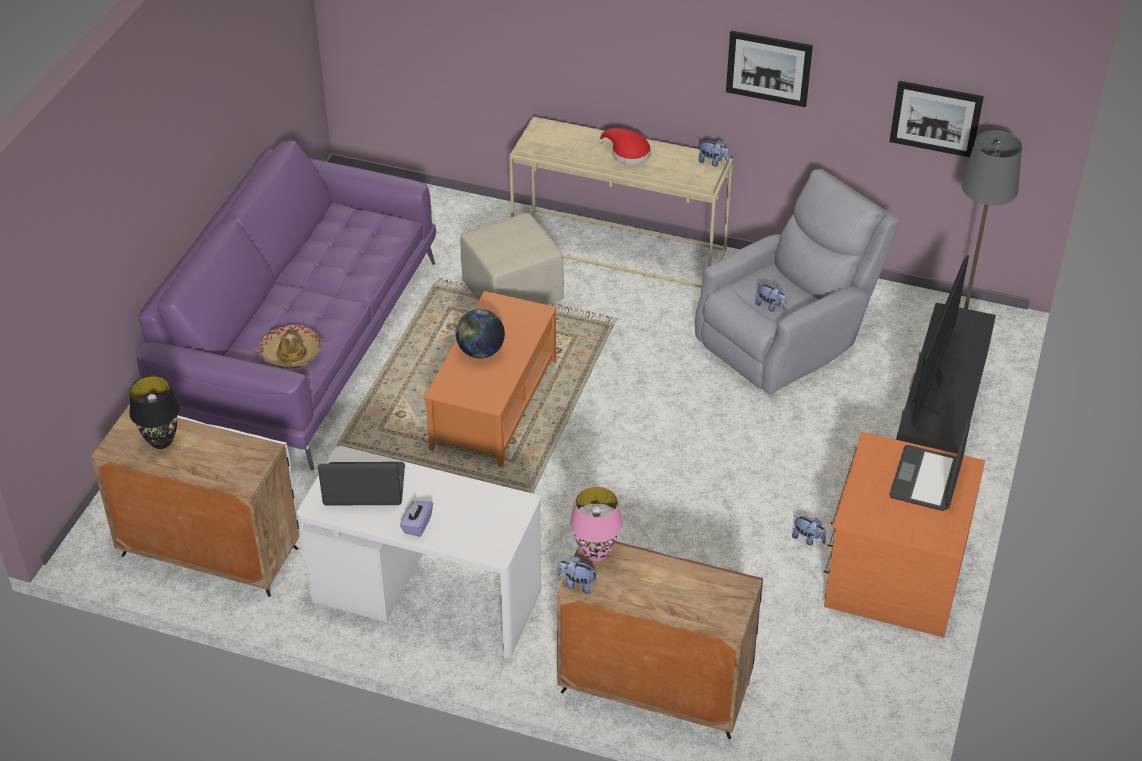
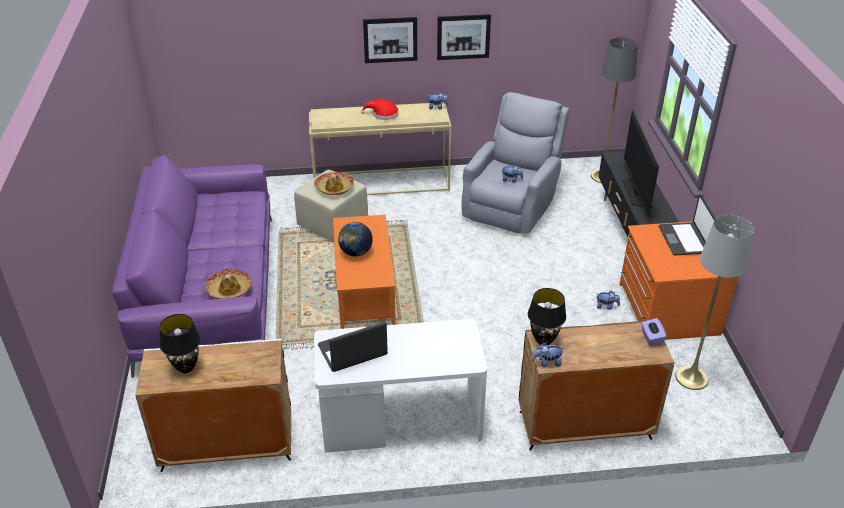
camera: 25 degrees left, 5 degrees down
purple tissue box [400,500,433,537] -> purple tissue box moved to [642,318,666,346]
pink table lamp [570,486,623,562] -> black table lamp [528,288,566,345]
picture [889,81,984,157] -> picture moved to [363,17,417,63]
none -> hat [314,172,354,195]
none -> grey floor lamp [675,215,754,390]

